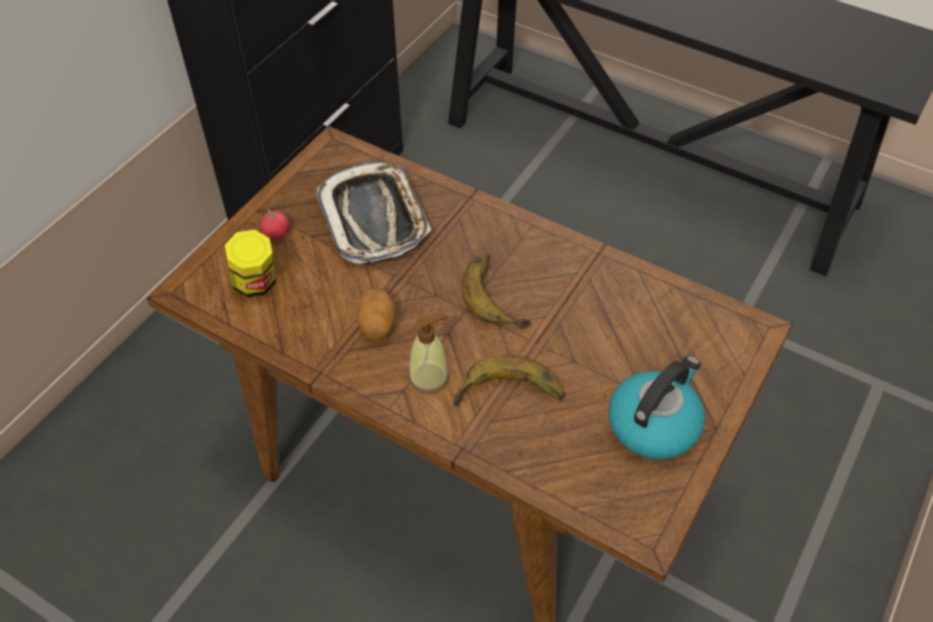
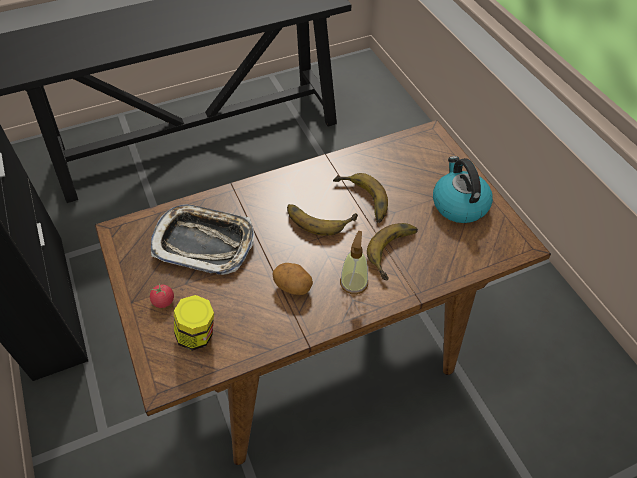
camera: 55 degrees left, 0 degrees up
none -> banana [333,173,388,223]

